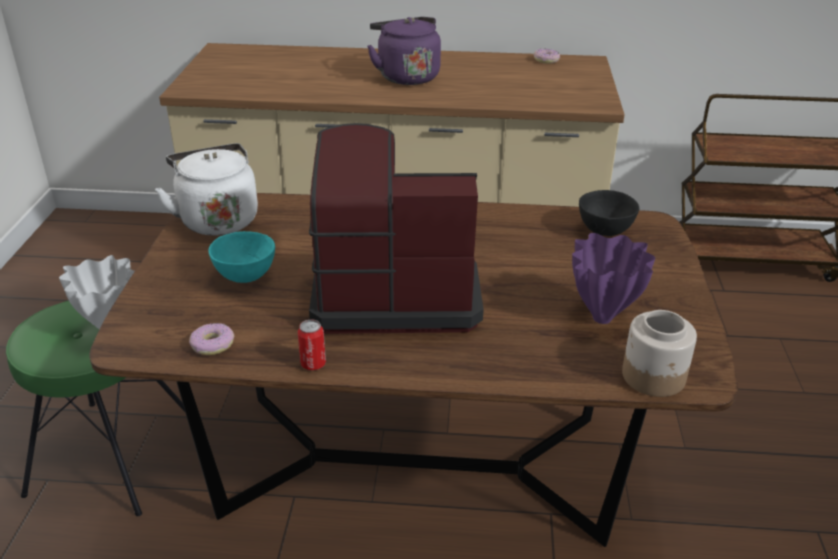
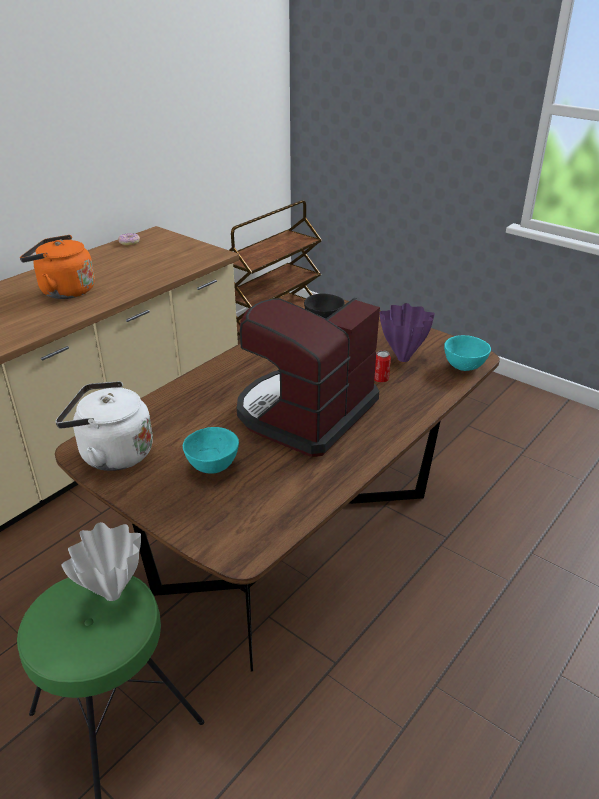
camera: 55 degrees left, 0 degrees up
donut [189,323,234,355] -> none
can [298,319,326,370] -> can moved to [374,350,391,383]
purple kettle [367,17,441,85] -> orange kettle [20,235,95,299]
jar [622,310,697,397] -> turquoise bowl [444,335,491,371]

